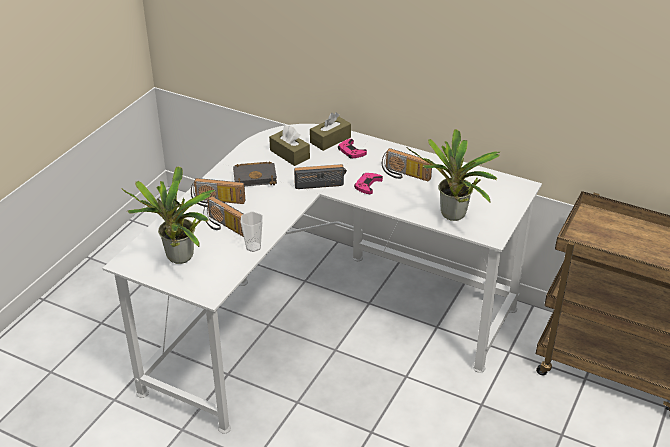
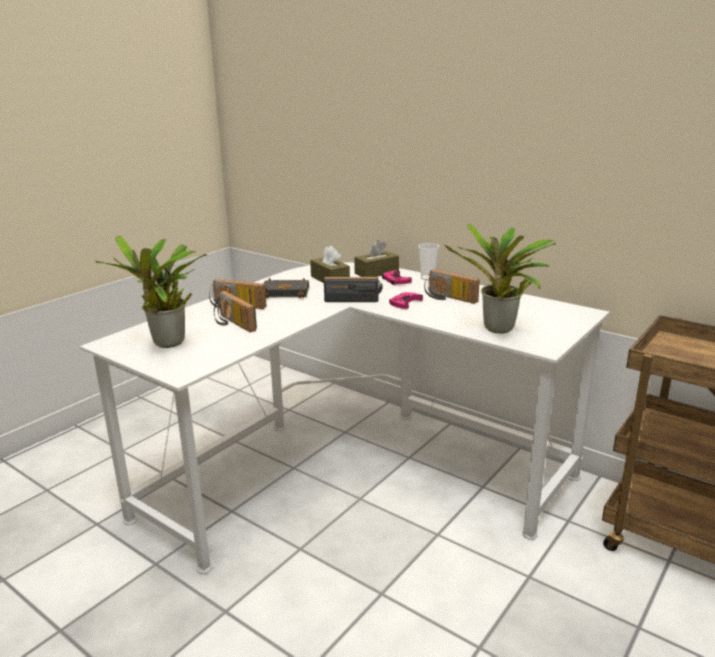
camera: 10 degrees right, 15 degrees down
cup [241,211,263,252] -> cup moved to [419,243,439,280]

